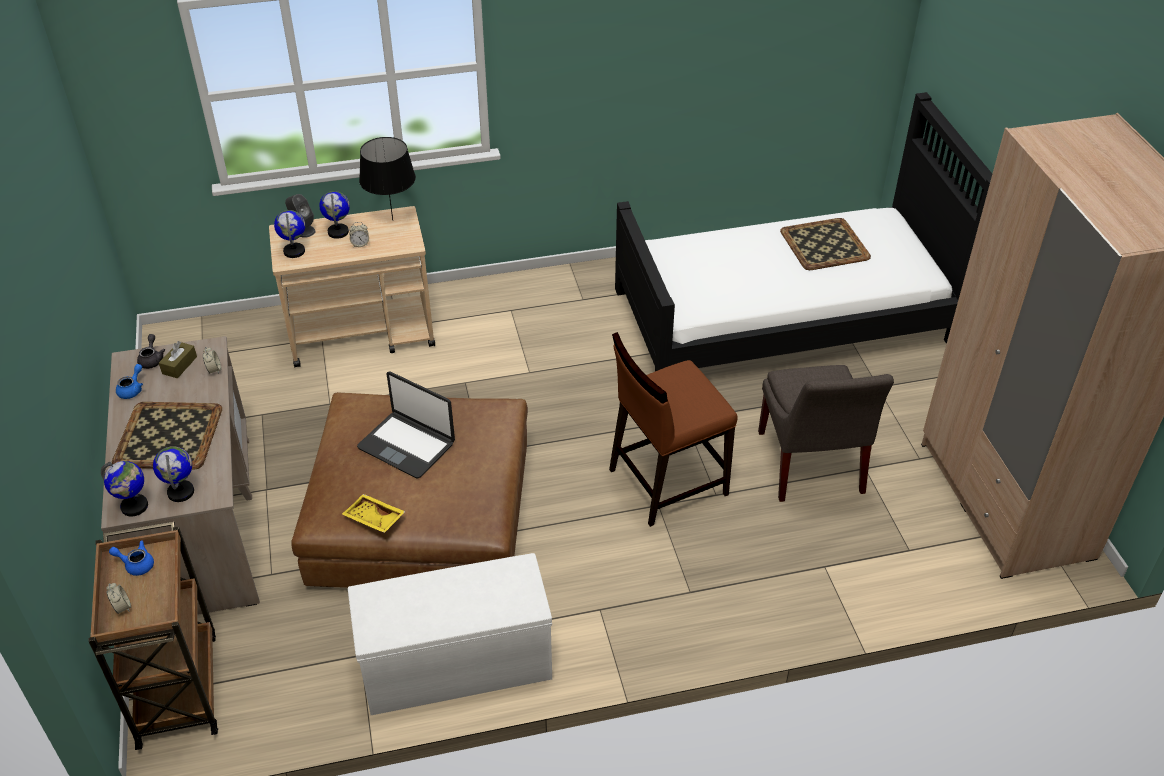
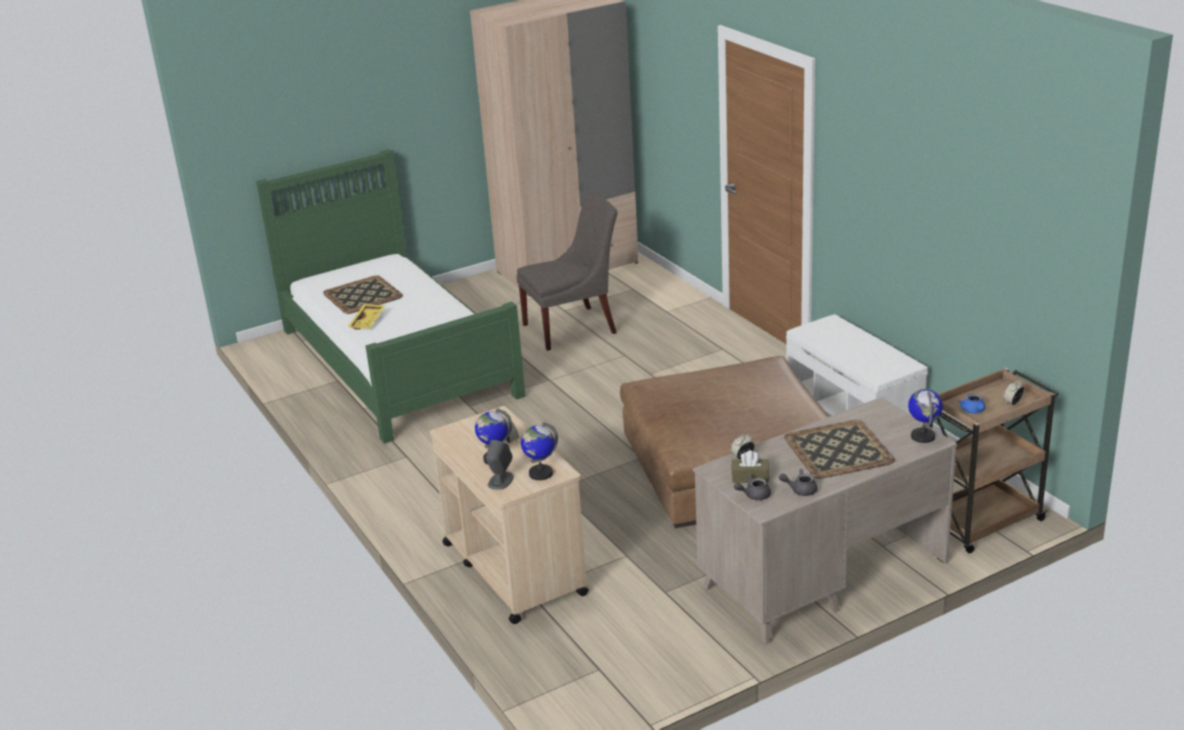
camera: 105 degrees left, 15 degrees down
blue teapot [116,364,143,399] -> grey teapot [779,469,818,496]
globe [153,446,194,502] -> none
yellow tray [342,494,406,533] -> yellow tray moved to [348,304,385,330]
laptop [357,372,455,478] -> none
black table lamp [359,137,416,221] -> none
brown chair [609,332,738,527] -> none
black bed [615,92,992,371] -> green bed [256,149,526,444]

